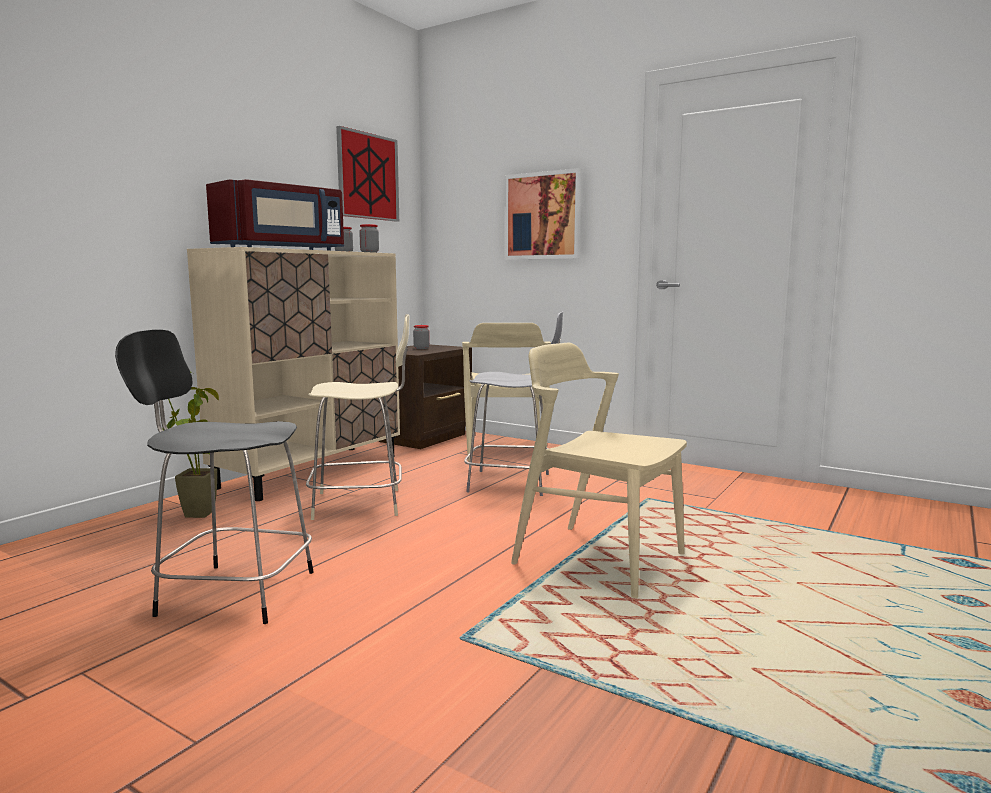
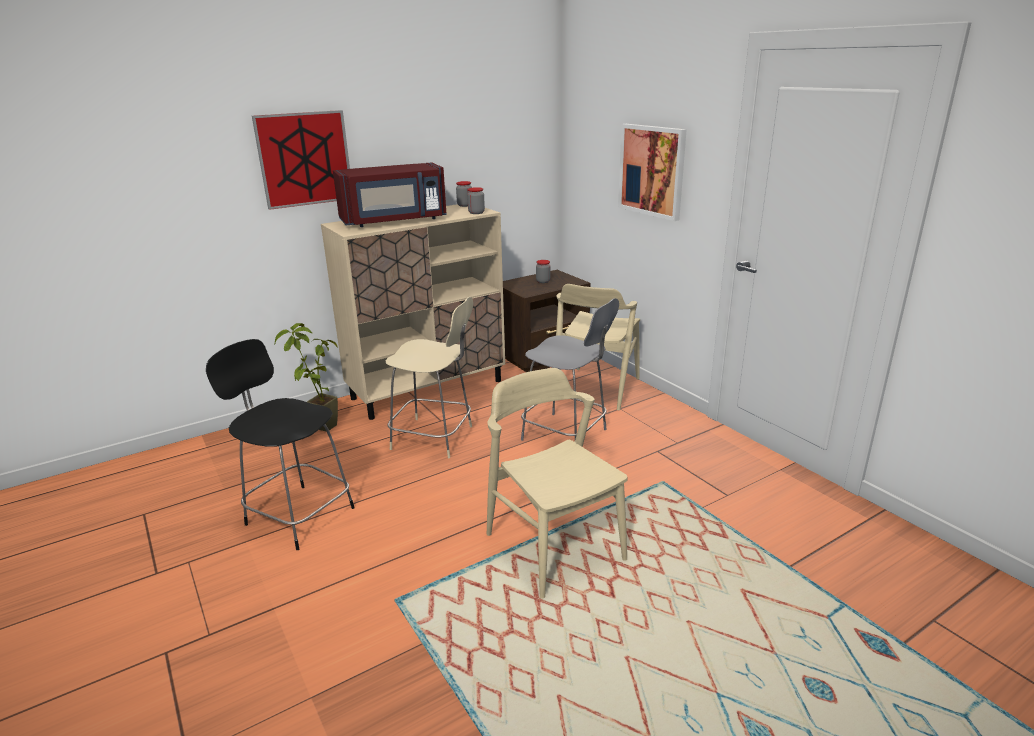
camera: 25 degrees right, 15 degrees up
picture [336,126,399,222] -> picture moved to [252,110,350,210]

